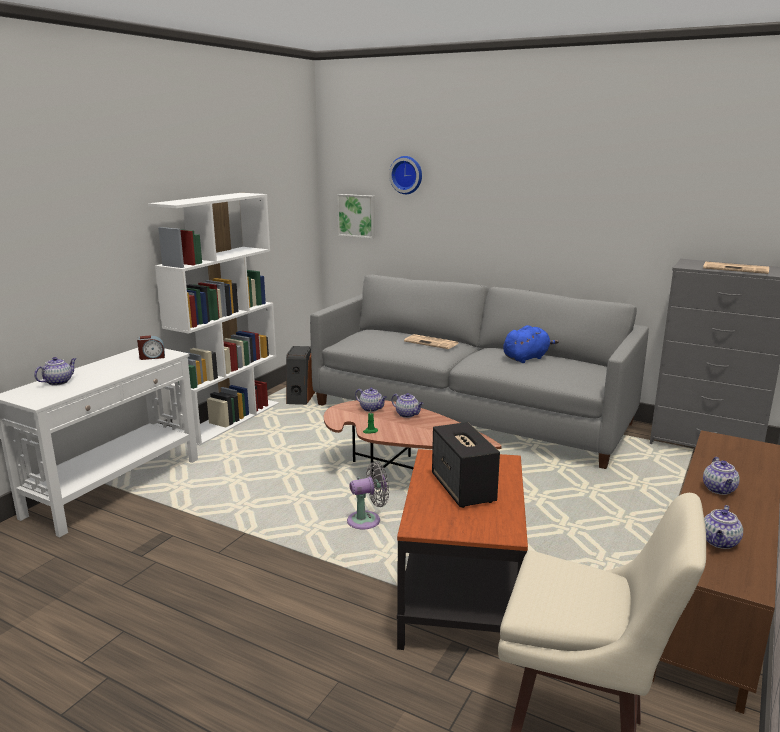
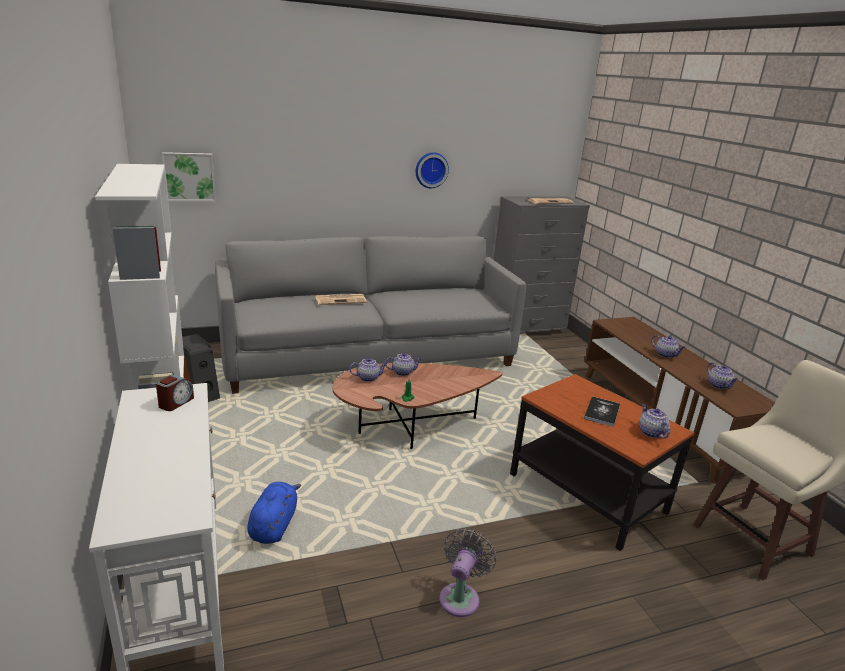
camera: 50 degrees left, 5 degrees up
teapot [34,357,77,386] -> teapot moved to [639,404,670,438]
grey fan [347,462,389,529] -> grey fan moved to [439,528,497,617]
wall clock [389,156,422,194] -> wall clock moved to [415,152,449,188]
speaker [432,422,500,508] -> book [584,396,620,427]
blue plush toy [503,325,559,363] -> blue plush toy moved to [247,482,301,544]

